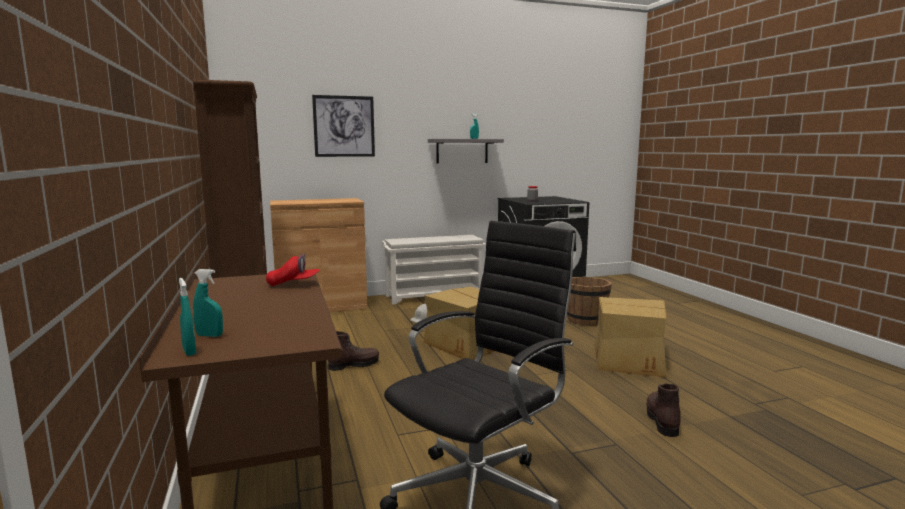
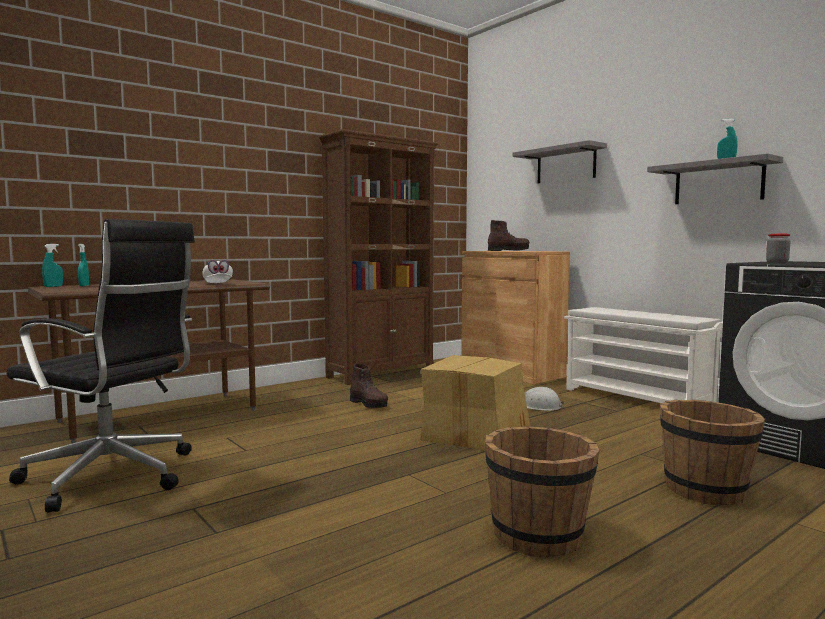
camera: 70 degrees right, 5 degrees down
red cap [266,253,320,286] -> white cap [202,260,233,283]
picture [312,95,375,157] -> grey shelf [512,140,607,183]
cardboard box [595,297,667,378] -> brown bucket [485,426,600,558]
brown boot [647,384,681,437] -> brown boot moved to [488,220,529,251]

